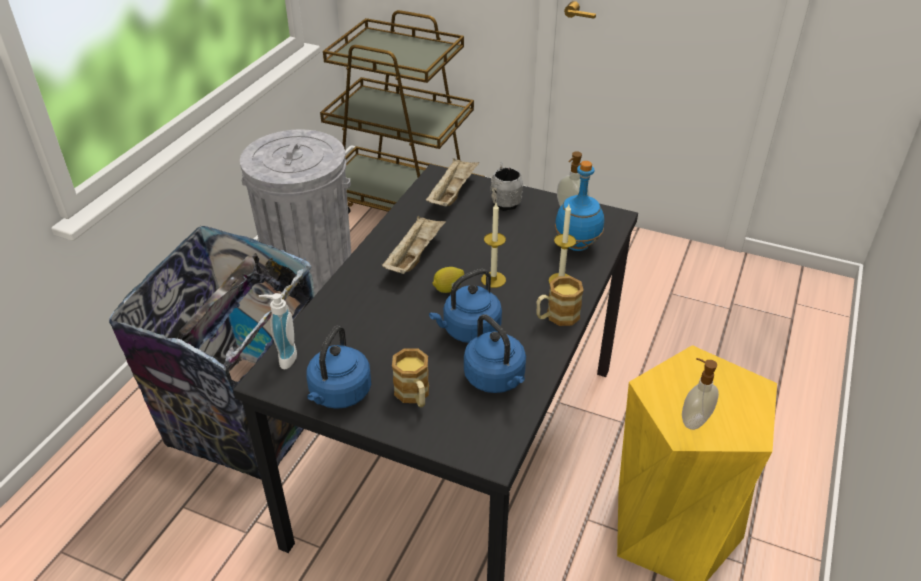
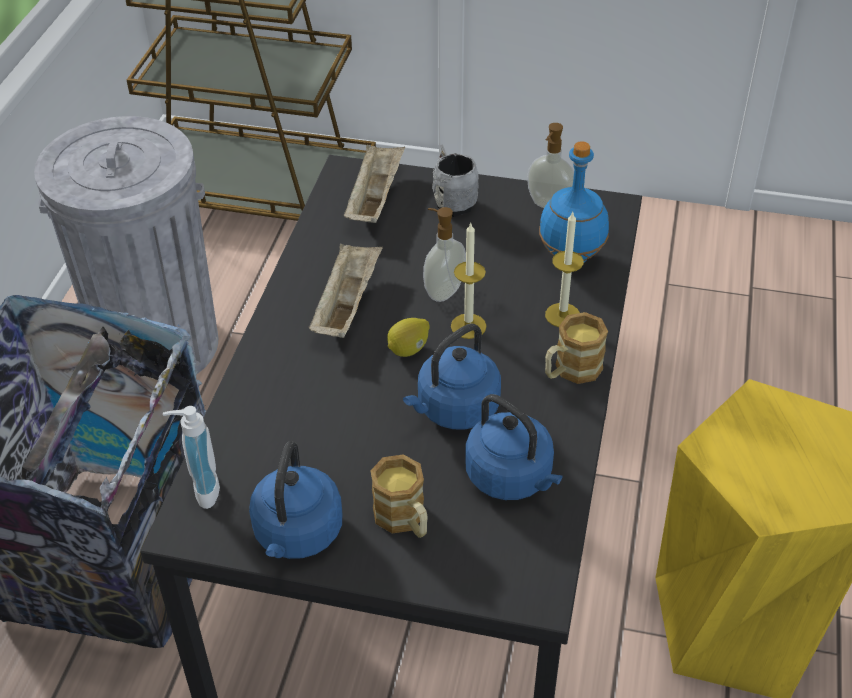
camera: 10 degrees left, 5 degrees up
soap dispenser [682,358,719,430] -> soap dispenser moved to [423,207,466,302]

